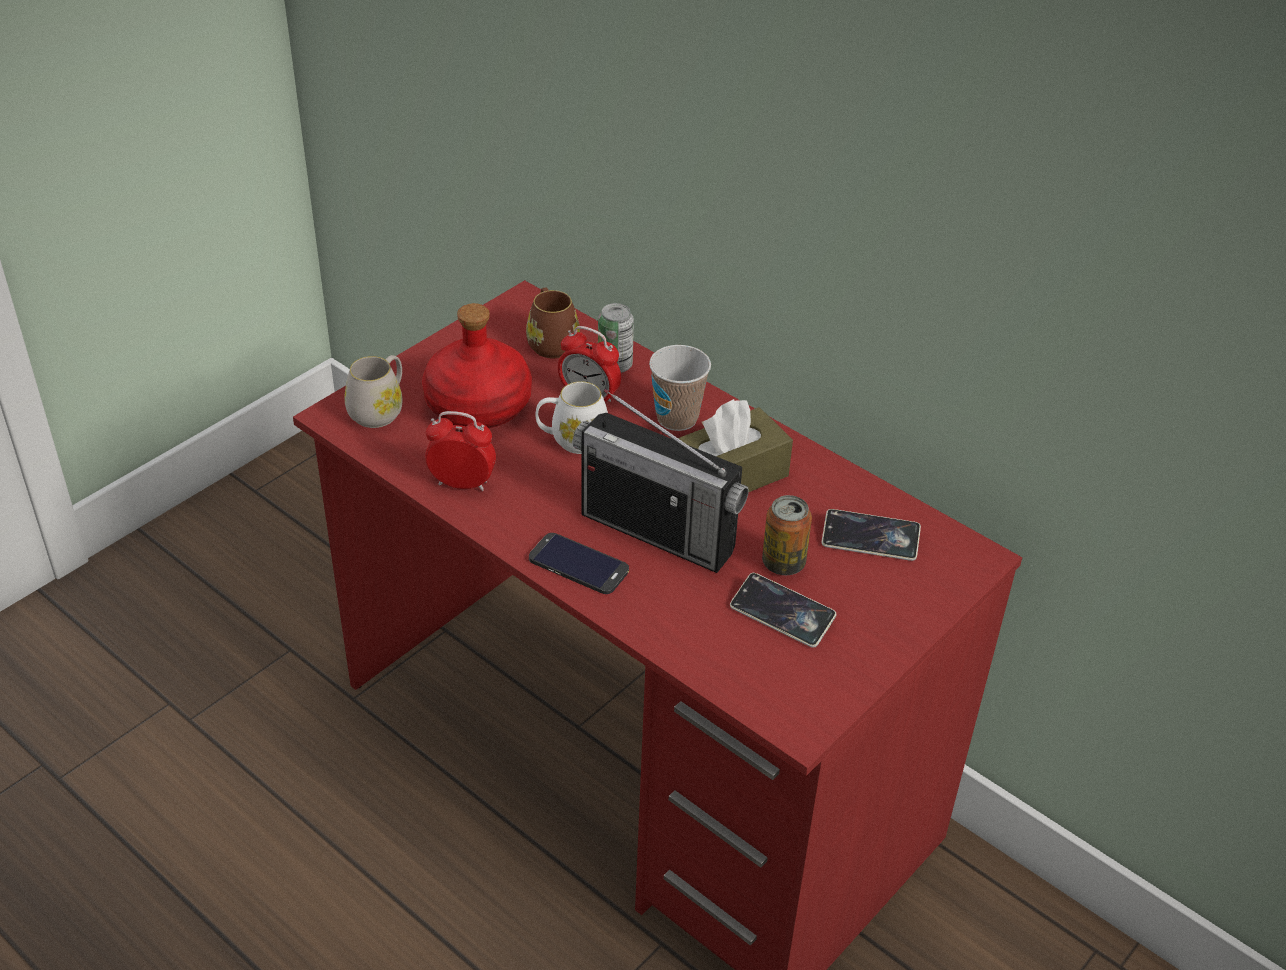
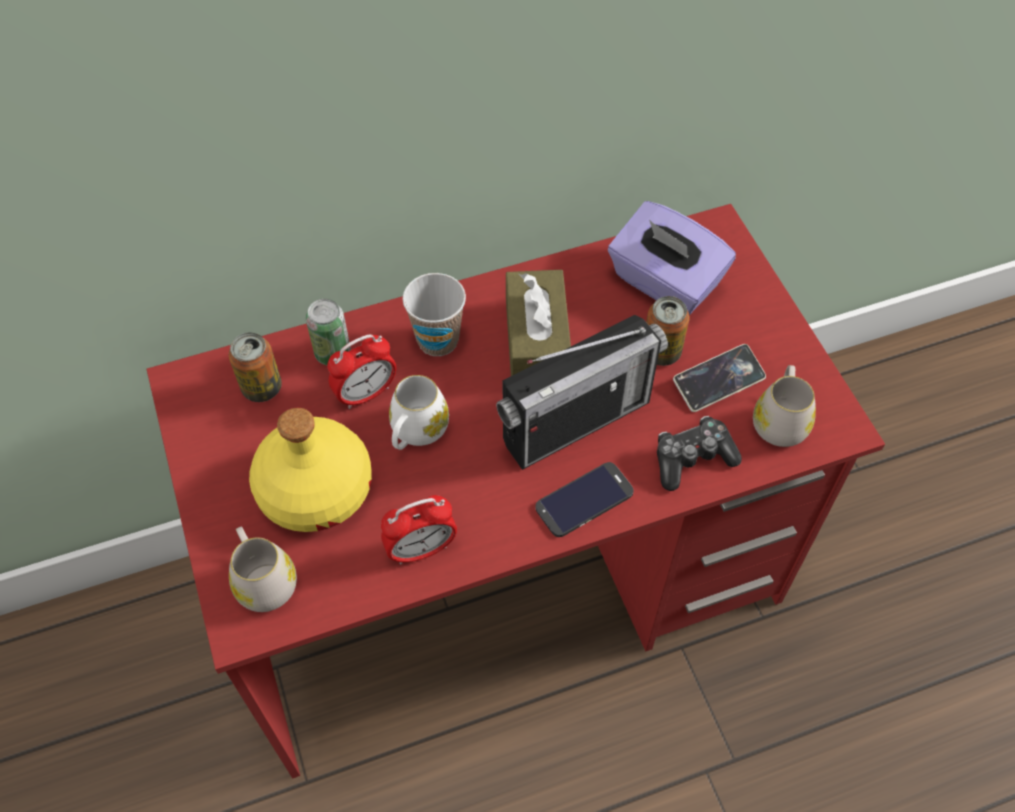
camera: 60 degrees left, 15 degrees up
red bottle [422,303,532,428] -> yellow bottle [249,408,372,532]
alarm clock [425,411,496,491] -> alarm clock turned 150 degrees counterclockwise [381,495,457,565]
brown mug [526,288,580,358] -> can [229,332,282,402]
phone [822,509,921,561] -> purple tissue box [608,201,736,315]
none -> game controller [657,416,742,491]
none -> white mug [753,365,816,447]

